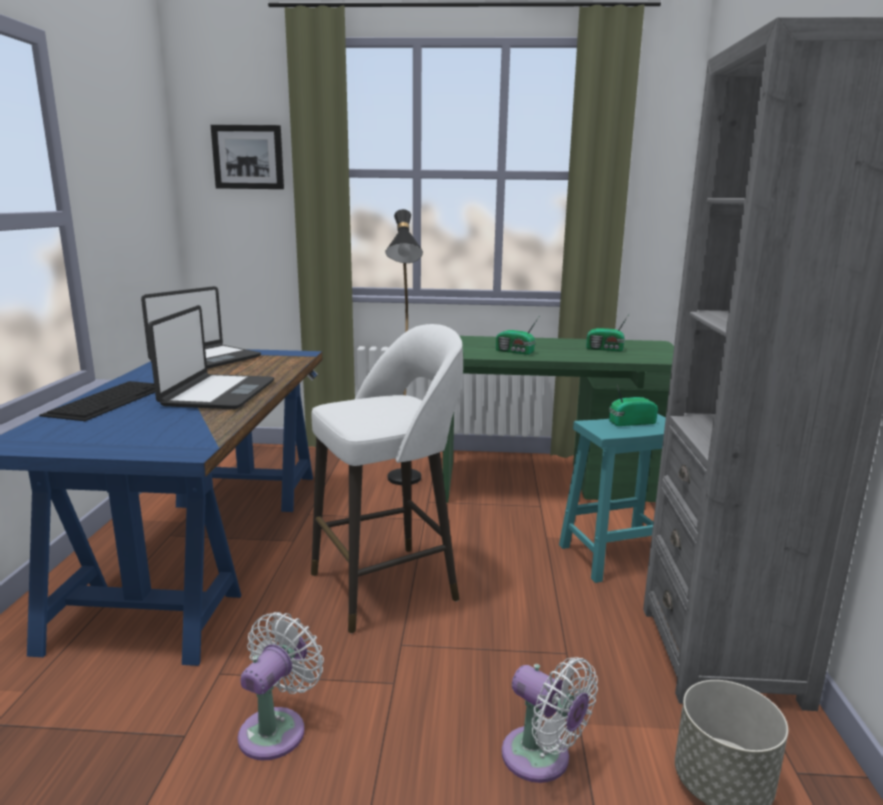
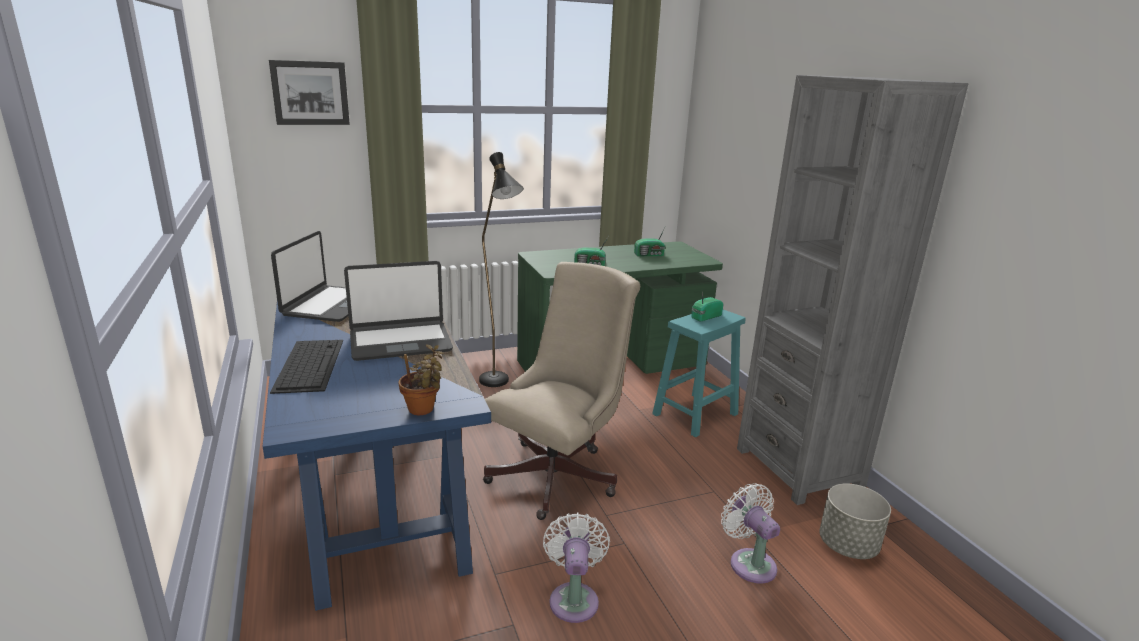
camera: 25 degrees left, 5 degrees up
laptop [147,305,274,409] -> laptop turned 90 degrees clockwise [344,261,453,361]
white stool [311,324,463,633] -> beige office chair [483,262,640,520]
white fan [502,657,598,783] -> white fan turned 135 degrees counterclockwise [721,483,780,584]
none -> potted plant [399,344,444,415]

